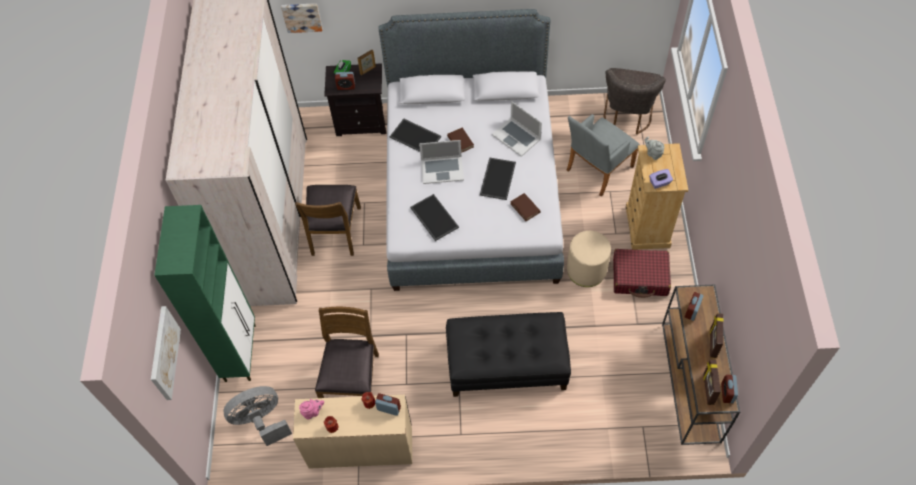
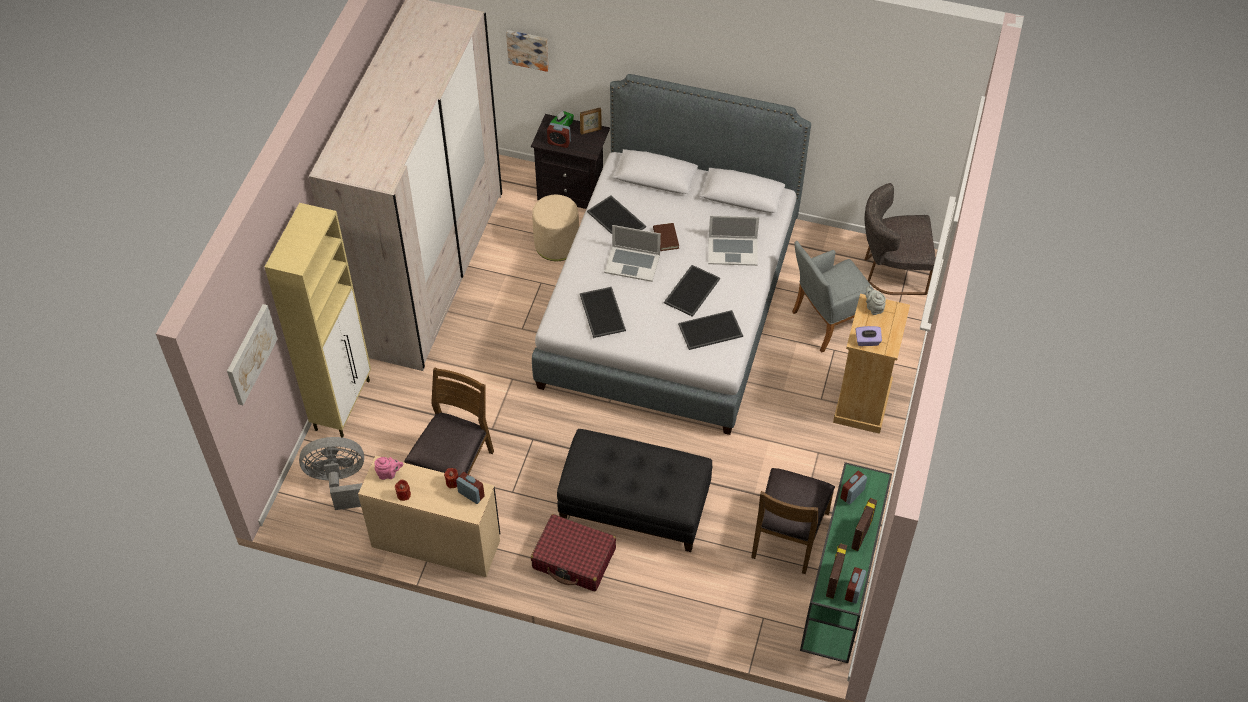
camera: 15 degrees right, 5 degrees down
green cabinet [154,205,256,382] -> beige cabinet [265,203,371,438]
brown chair [295,185,361,256] -> brown chair moved to [751,468,835,574]
laptop [492,101,542,157] -> laptop turned 60 degrees counterclockwise [708,216,759,266]
brown book [510,193,541,221] -> tray [678,310,743,350]
beige ottoman [567,231,611,287] -> beige ottoman moved to [532,195,579,261]
grey chair [604,68,666,135] -> grey chair turned 60 degrees clockwise [865,183,936,295]
red suitcase [613,249,671,298] -> red suitcase moved to [531,514,616,591]
brown console table [662,284,740,445] -> green console table [800,462,892,663]

